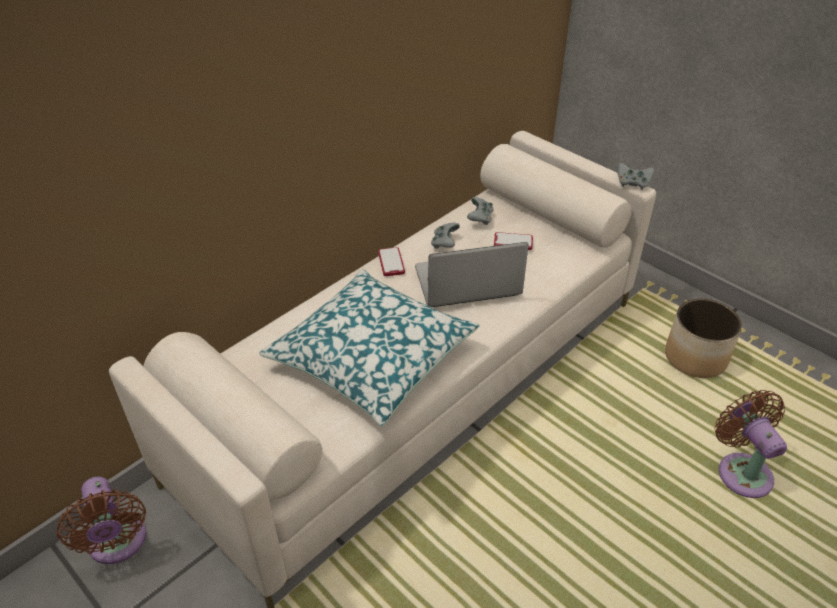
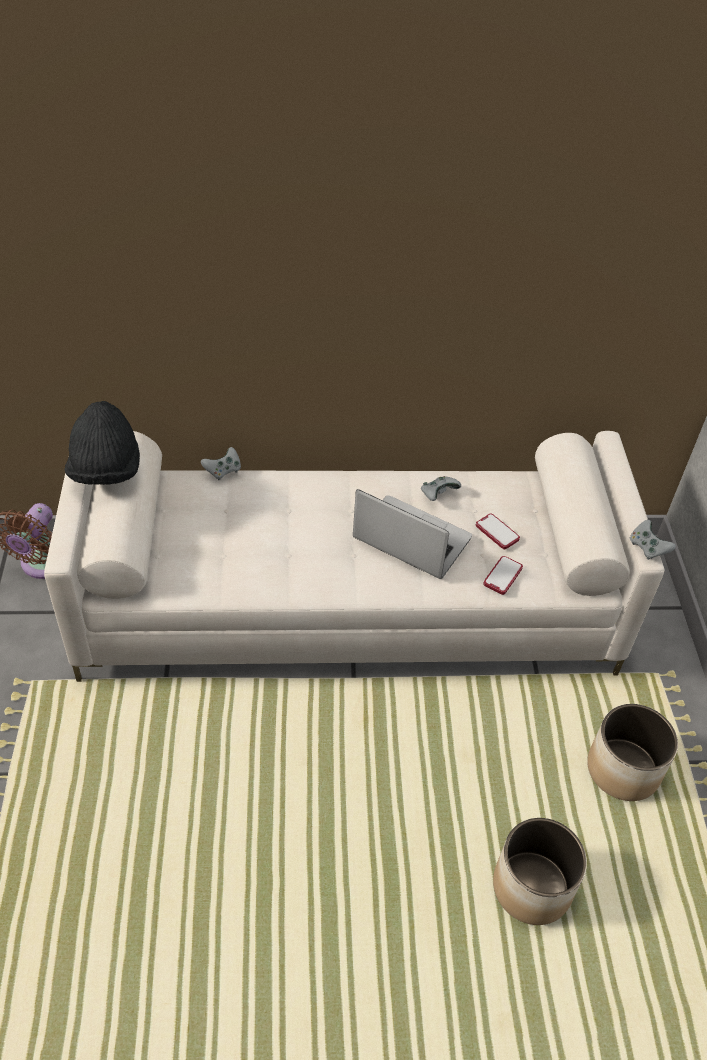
camera: 40 degrees right, 5 degrees up
pillow [259,269,480,426] -> none
phone [378,247,405,276] -> phone moved to [483,556,523,595]
grey game controller [467,197,494,225] -> grey game controller moved to [201,447,241,480]
brown fan [715,390,787,498] -> planter [493,818,587,925]
none -> black hat [65,401,140,485]

